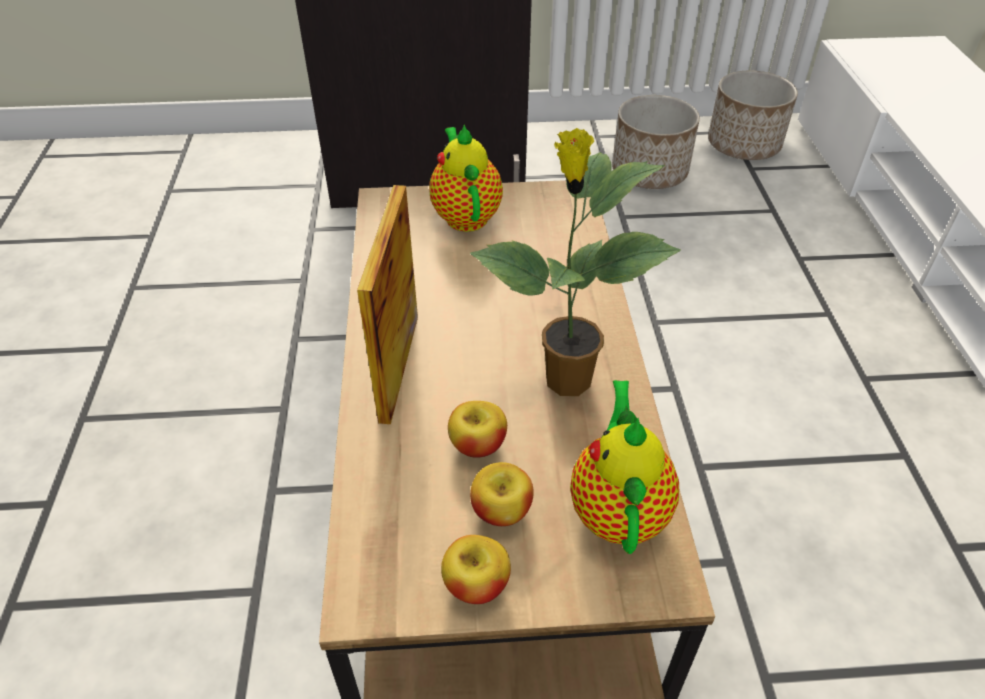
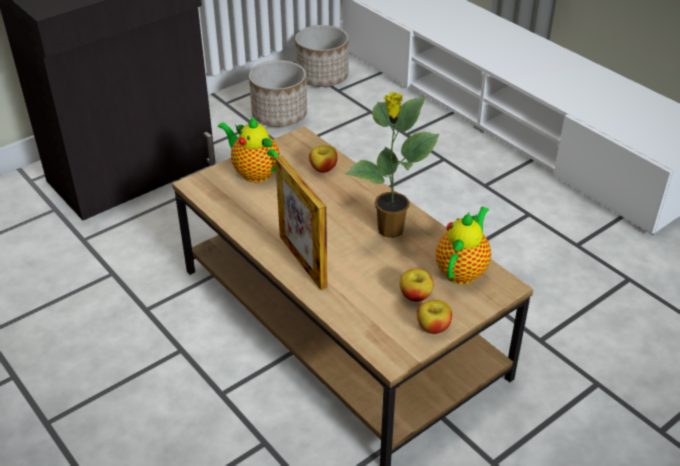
camera: 35 degrees left, 5 degrees down
apple [448,401,507,458] -> apple moved to [309,145,337,173]
teapot [570,380,679,554] -> teapot turned 60 degrees clockwise [436,206,491,285]

